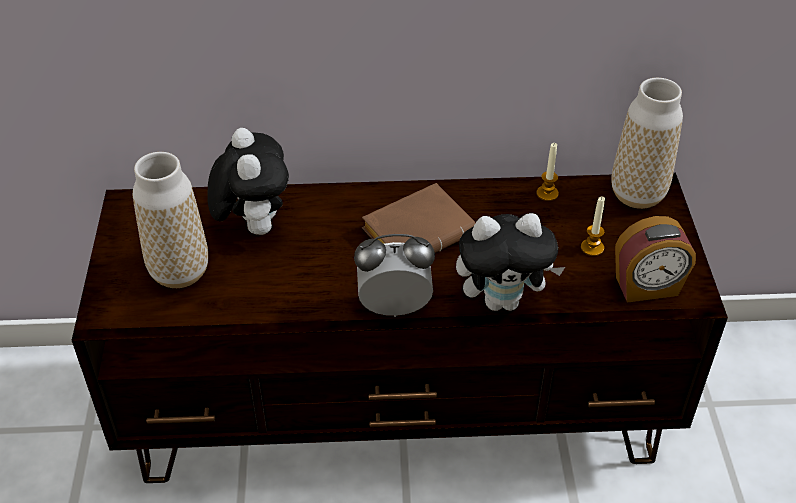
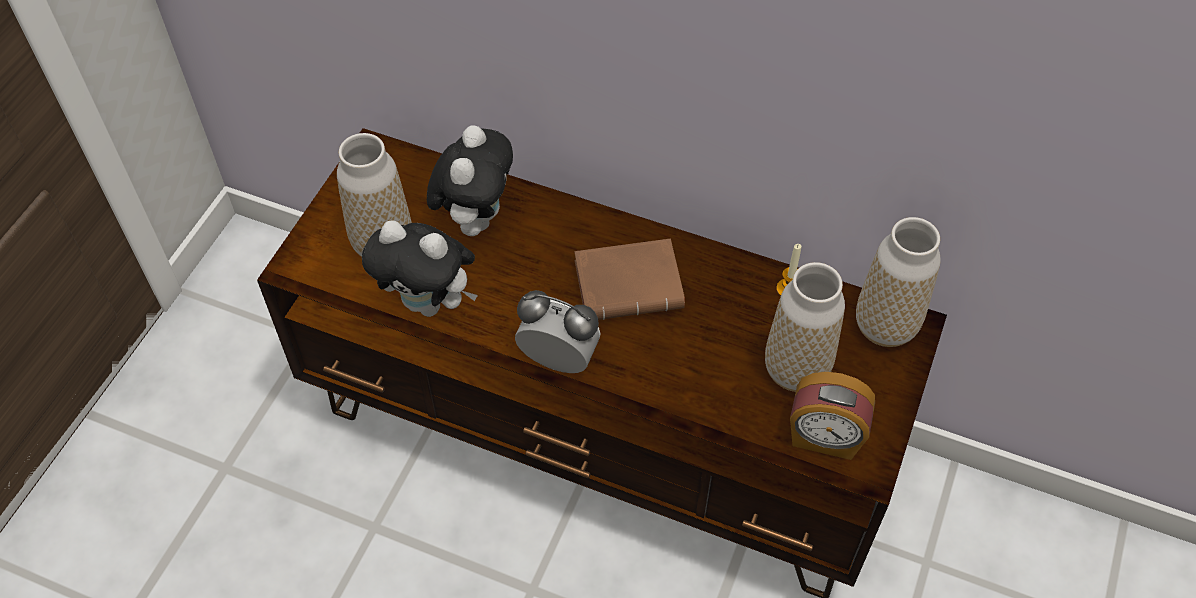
camera: 25 degrees right, 10 degrees up
plush toy [456,213,565,311] -> plush toy moved to [362,220,478,317]
candle [581,196,605,256] -> vase [765,262,845,392]

